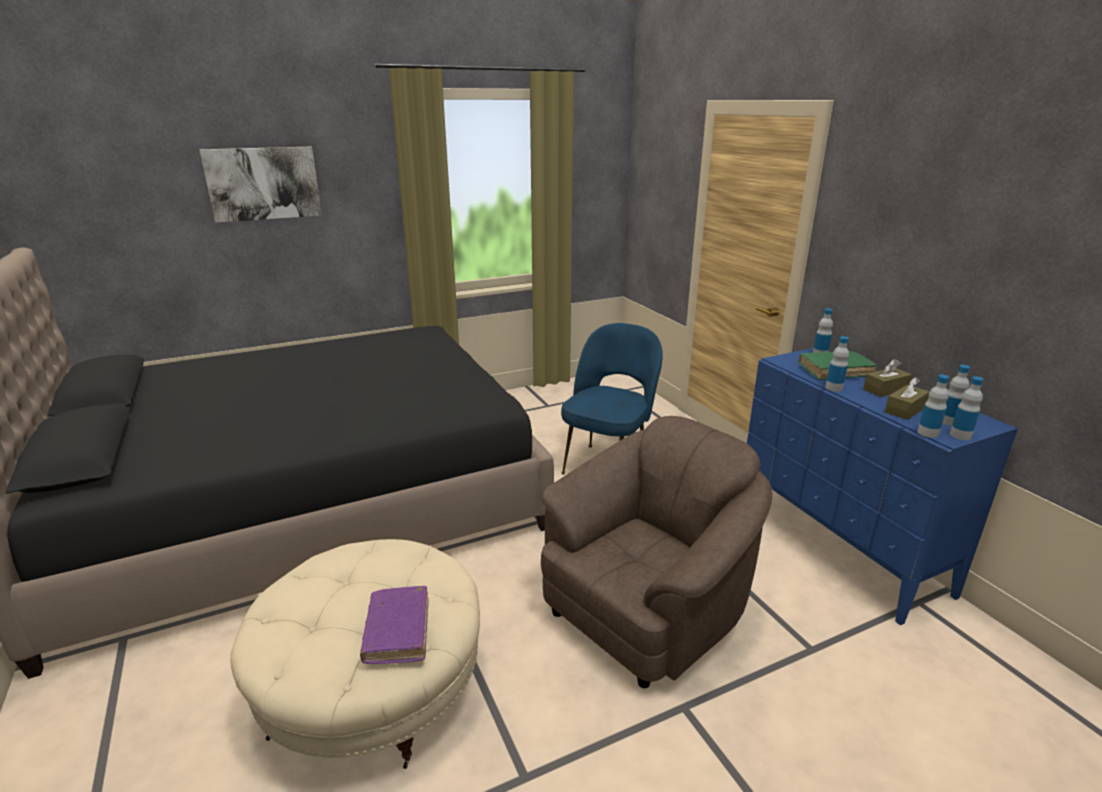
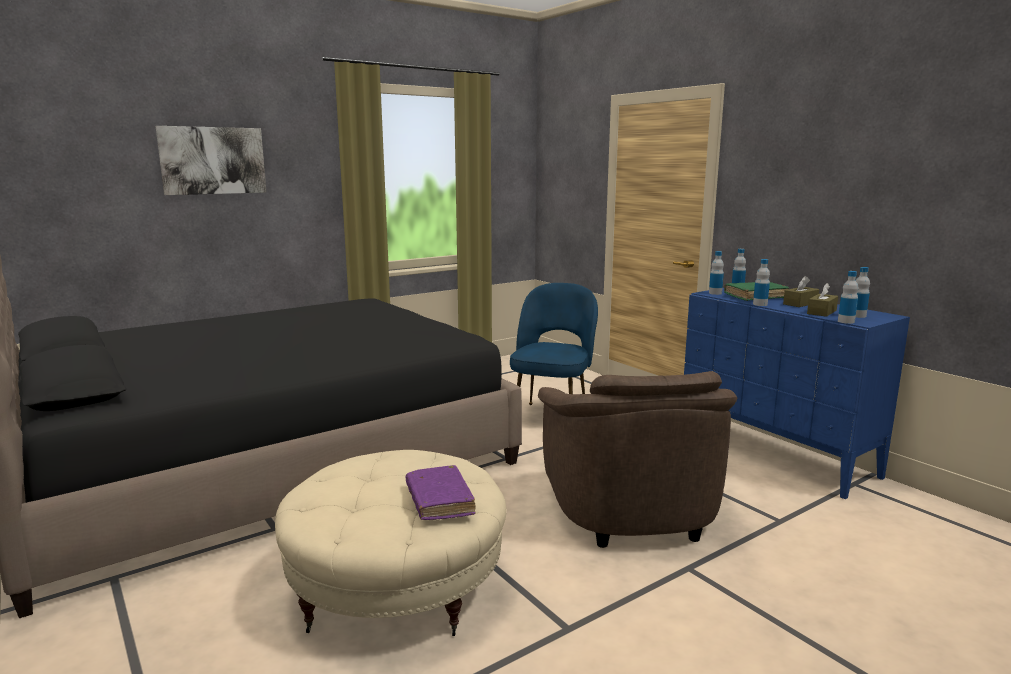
camera: 10 degrees left, 10 degrees down
brown armchair [541,416,772,688] -> brown armchair turned 135 degrees clockwise [538,371,737,548]
bottle [950,377,984,440] -> bottle moved to [709,251,724,295]

